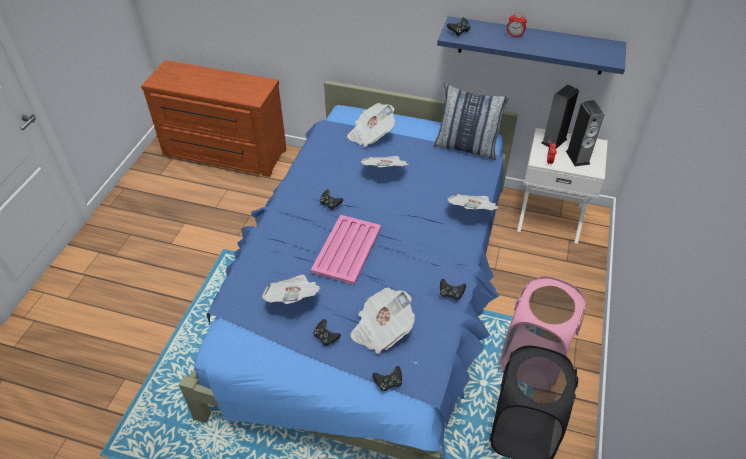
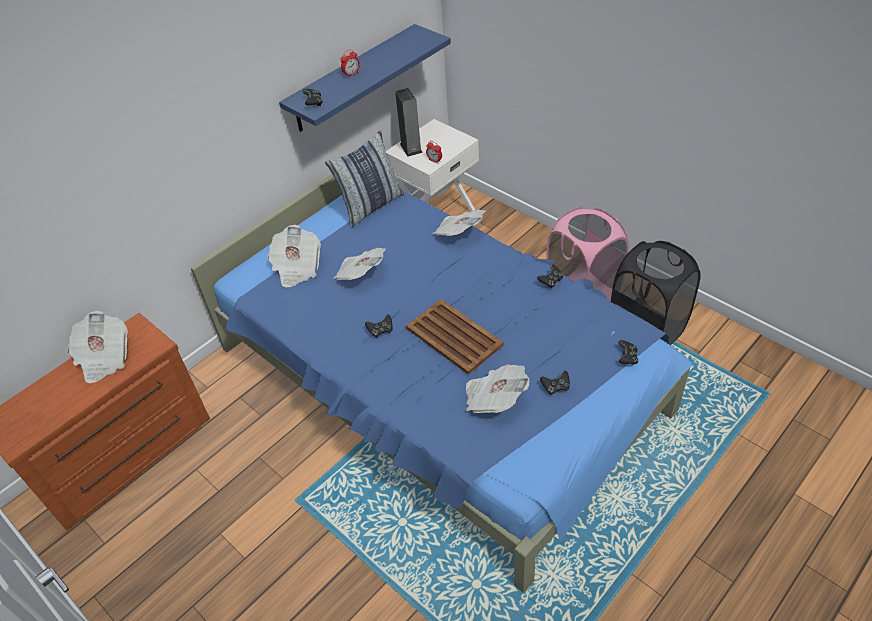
camera: 60 degrees left, 0 degrees up
pink tray [311,215,381,285] -> brown tray [406,299,504,375]
newspaper [350,288,415,354] -> newspaper moved to [68,311,128,384]
speaker [566,100,604,166] -> none

